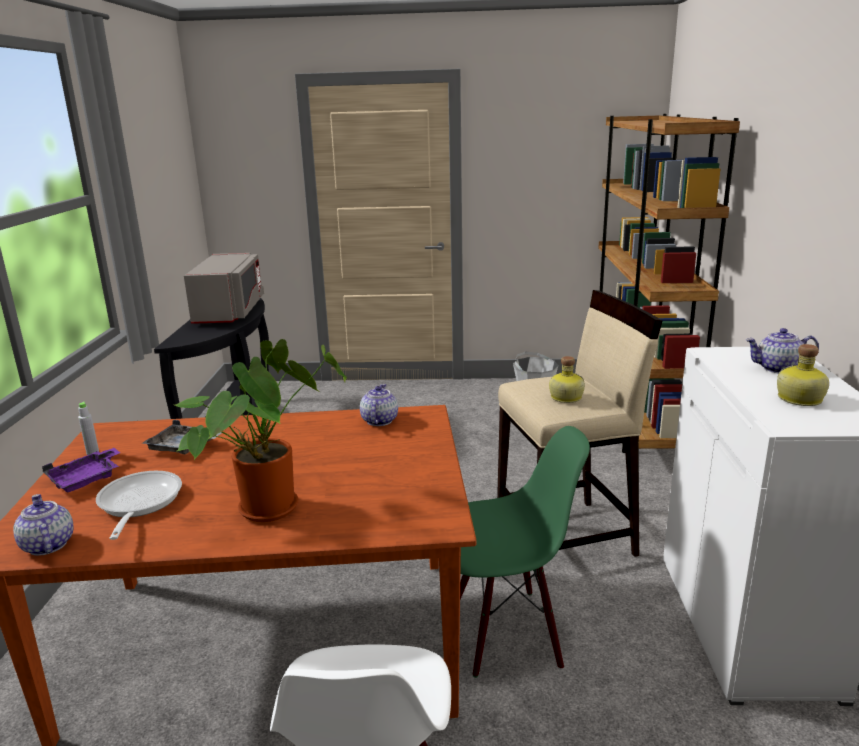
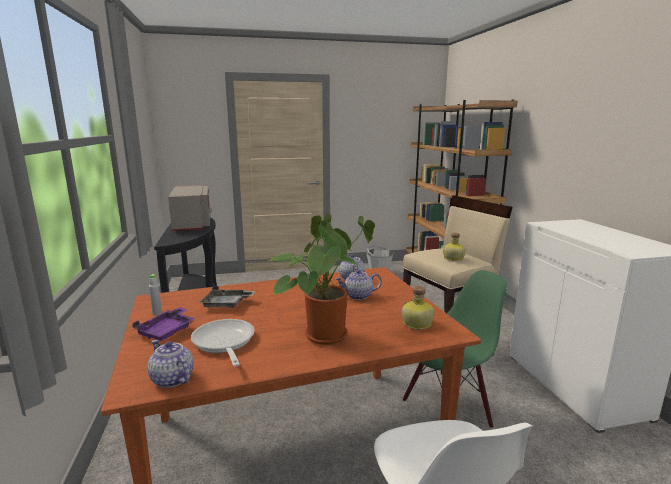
camera: 15 degrees left, 5 degrees down
teapot [745,328,819,374] -> teapot moved to [335,269,382,300]
bottle [777,344,829,406] -> bottle moved to [402,286,434,330]

